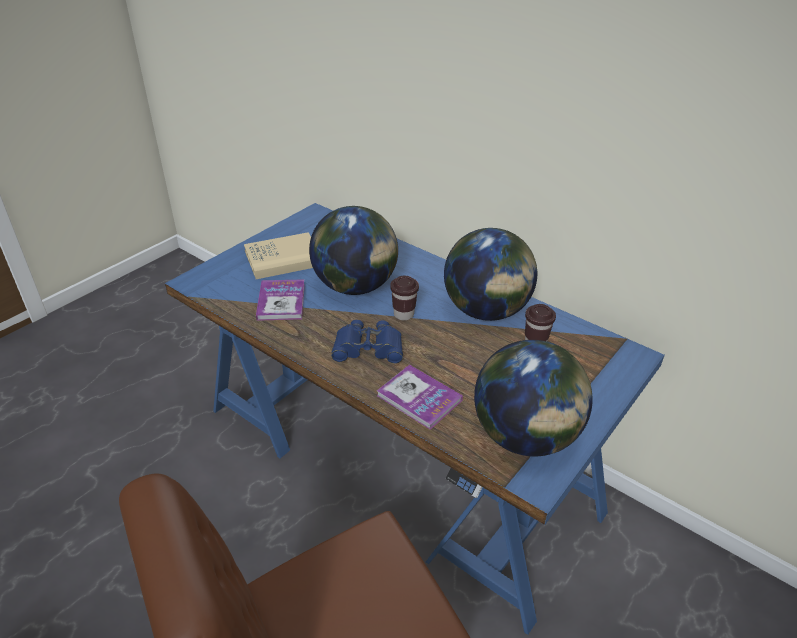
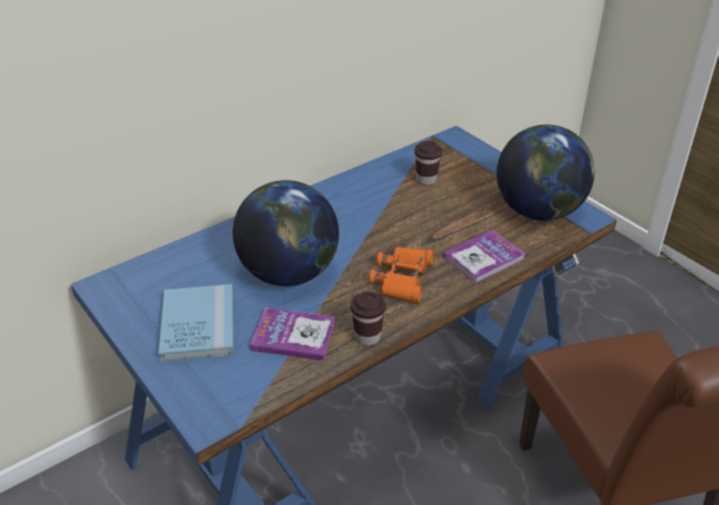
camera: 75 degrees left, 0 degrees up
beige book [244,232,313,279] -> blue book [159,284,234,362]
blue binoculars [331,320,403,364] -> orange binoculars [369,246,434,304]
brown cup [390,276,419,321] -> brown cup moved to [350,291,386,346]
globe [444,228,537,321] -> none

